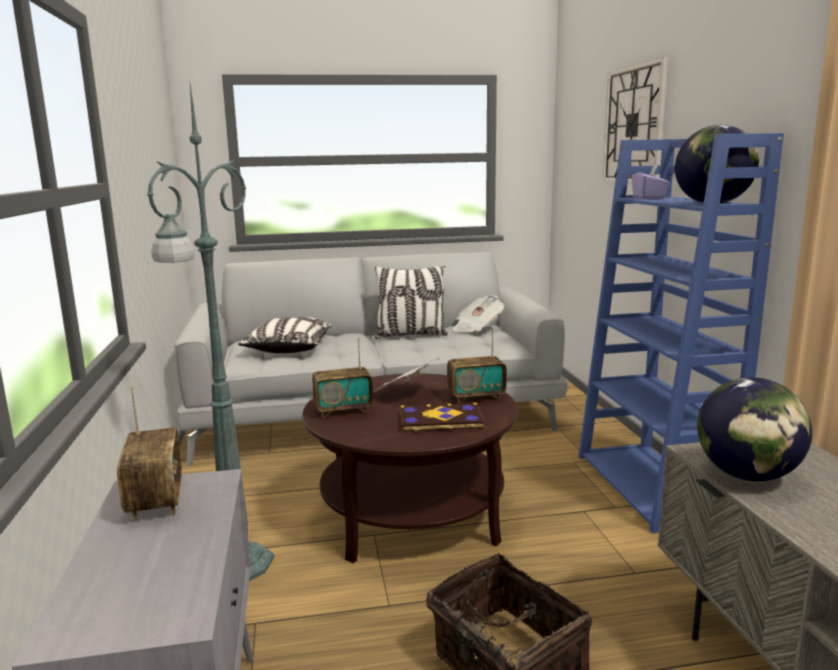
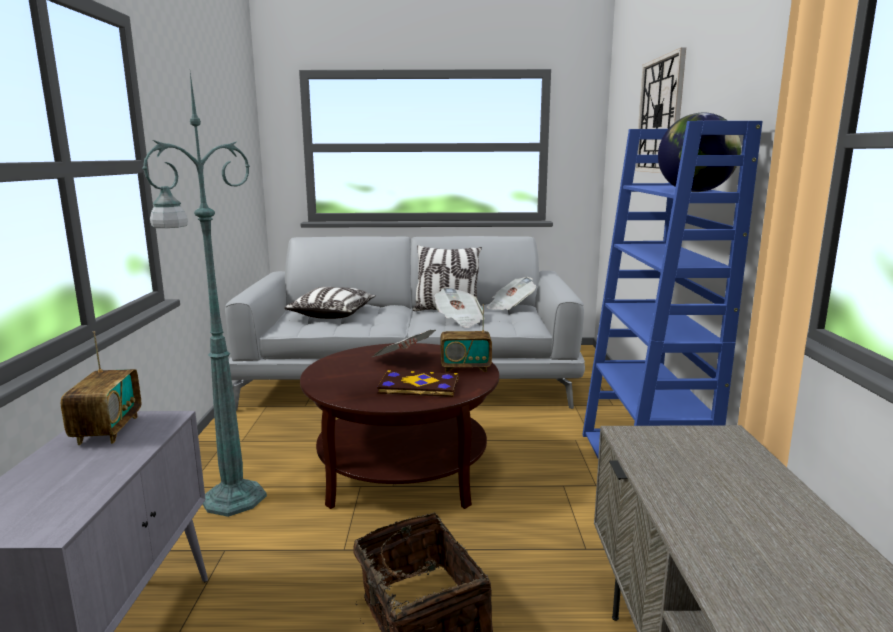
camera: 10 degrees right, 0 degrees up
radio [312,338,373,418] -> none
purple tissue box [632,165,670,199] -> none
globe [697,377,812,481] -> none
none -> newspaper [434,287,485,328]

